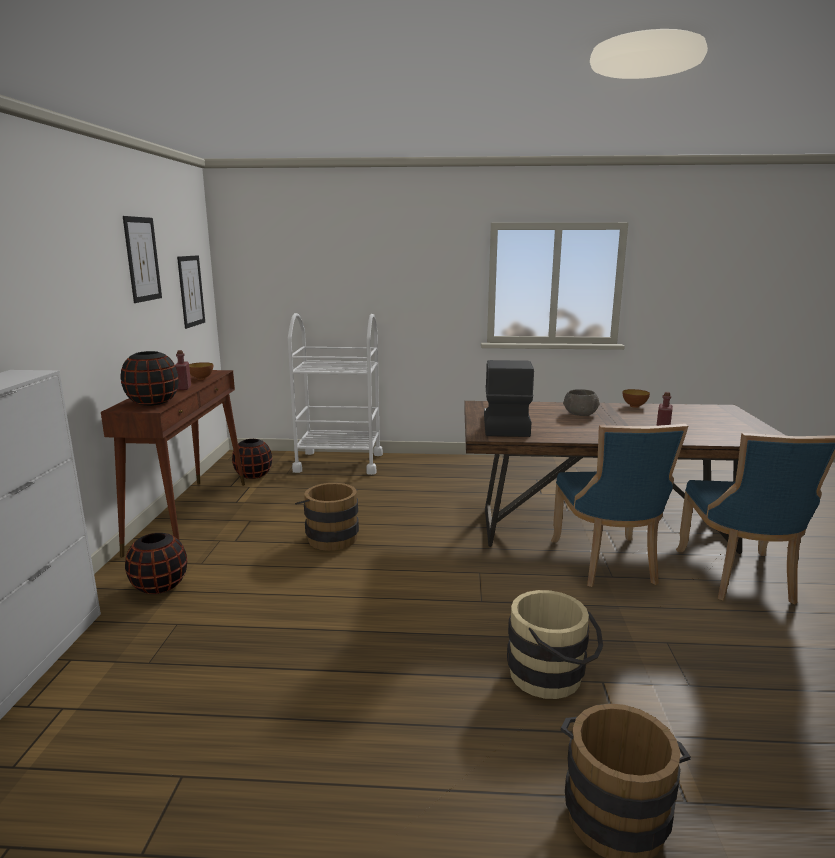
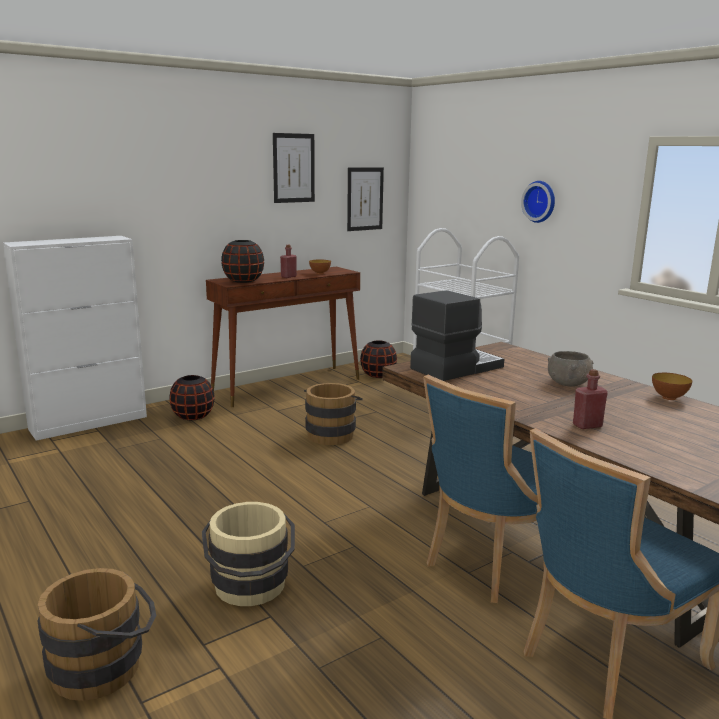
camera: 50 degrees right, 0 degrees up
none -> wall clock [521,181,555,223]

